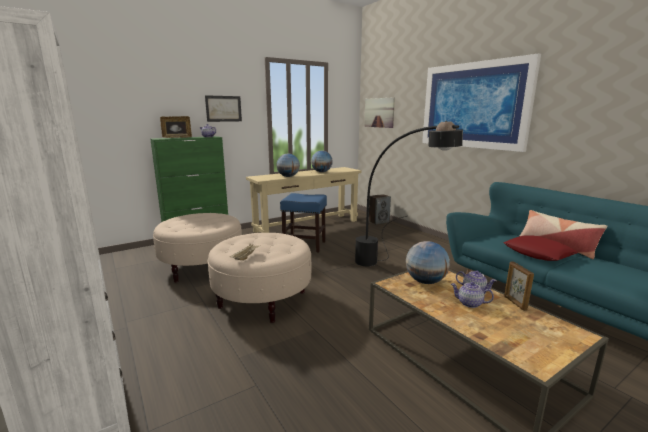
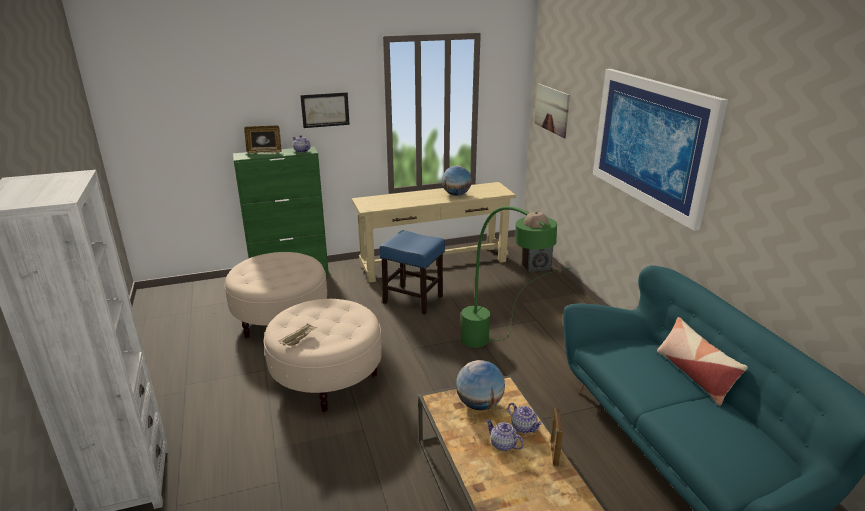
camera: 15 degrees right, 10 degrees up
globe [277,154,300,177] -> none
black floor lamp [355,121,463,266] -> green floor lamp [461,206,571,348]
red pillow [503,235,578,261] -> none

